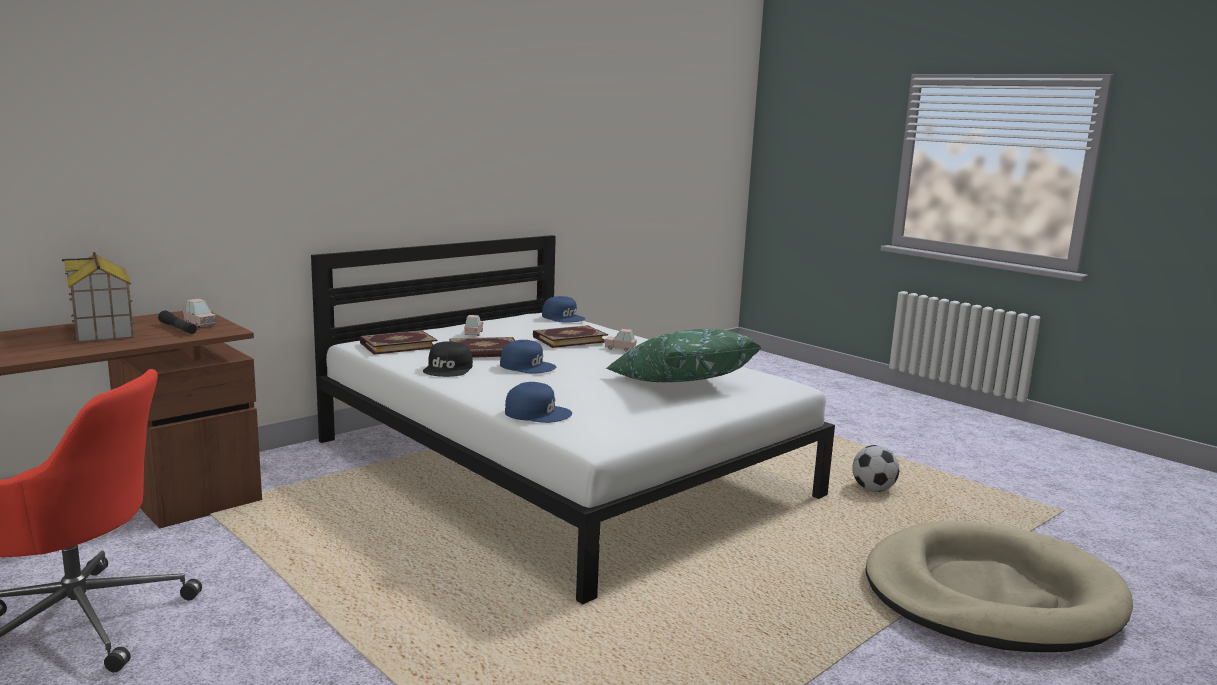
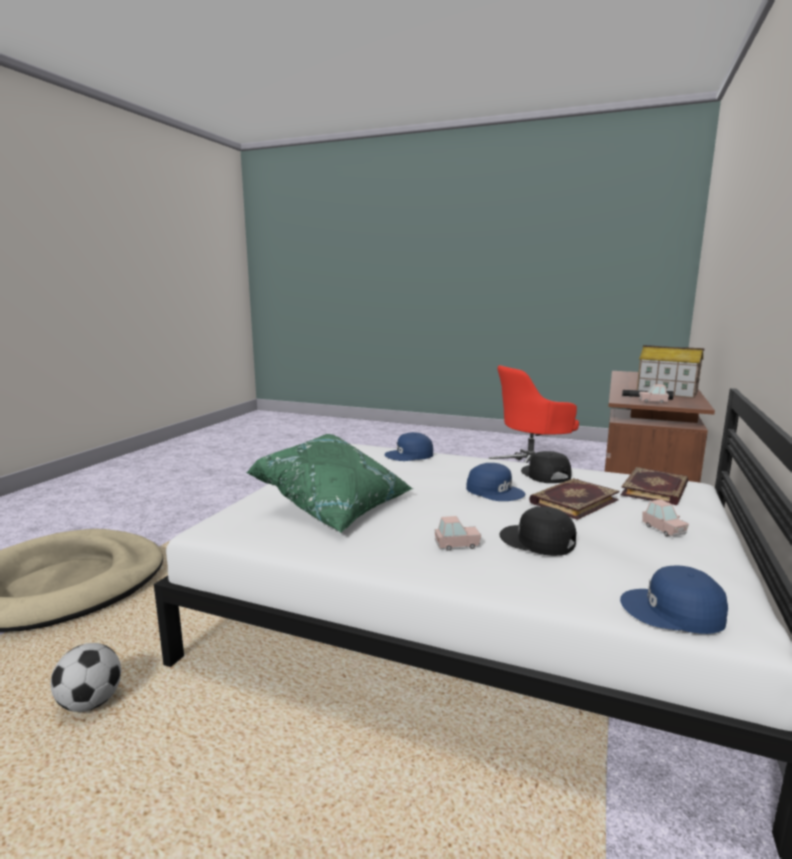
camera: 155 degrees right, 0 degrees up
blue cap [500,340,556,374] -> blue cap turned 135 degrees counterclockwise [466,463,525,501]
book [533,325,608,348] -> black cap [500,507,576,556]

